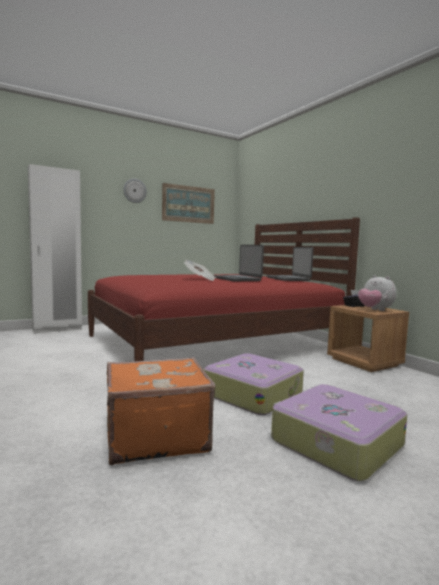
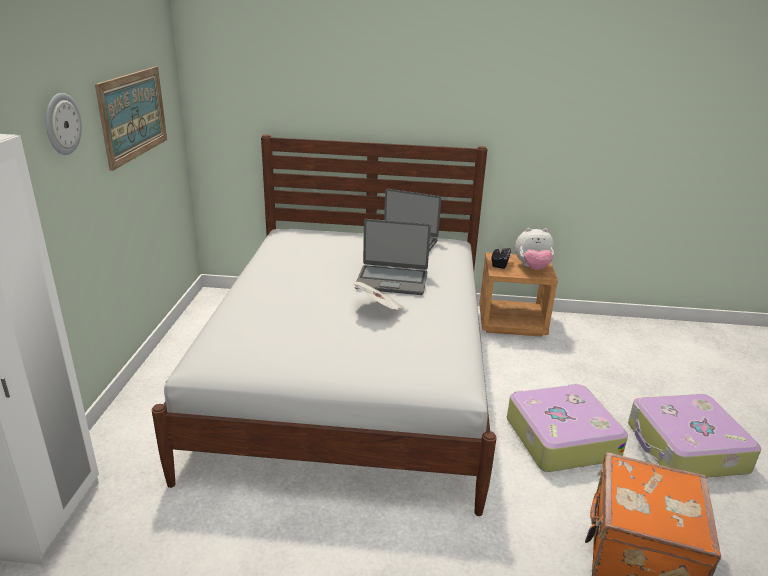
camera: 55 degrees left, 20 degrees up
red bed [88,217,360,361] -> white bed [152,135,497,516]

